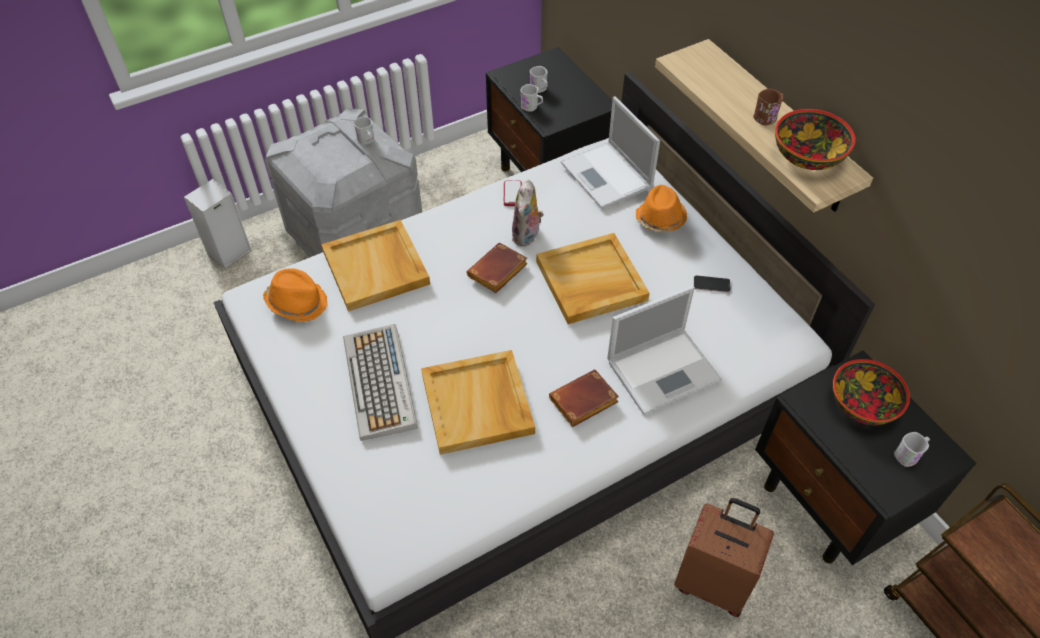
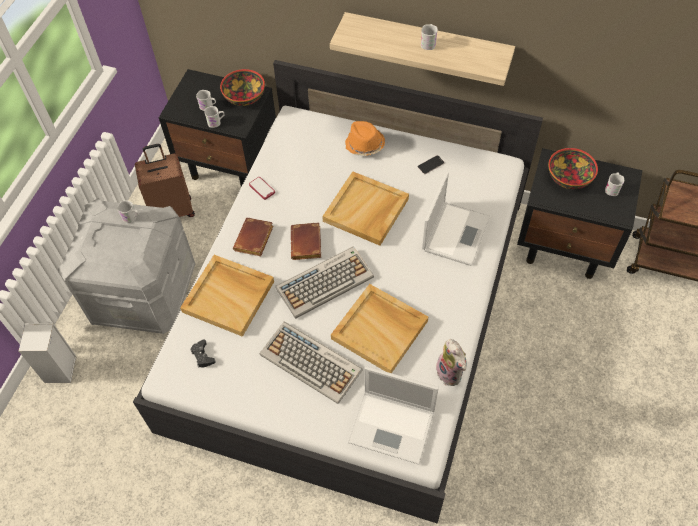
camera: 40 degrees left, 5 degrees up
orange hat [263,268,328,322] -> black game controller [190,339,216,368]
plush toy [512,180,544,247] -> plush toy moved to [436,339,467,386]
brown book [549,369,619,427] -> brown book moved to [233,217,273,256]
laptop [561,96,660,209] -> laptop moved to [348,366,439,465]
brown suitcase [674,498,774,617] -> brown suitcase moved to [135,144,195,217]
brown mug [753,88,784,125] -> white mug [421,24,438,50]
bowl [775,109,856,170] -> bowl moved to [220,69,265,106]
none -> keyboard [276,246,374,319]

